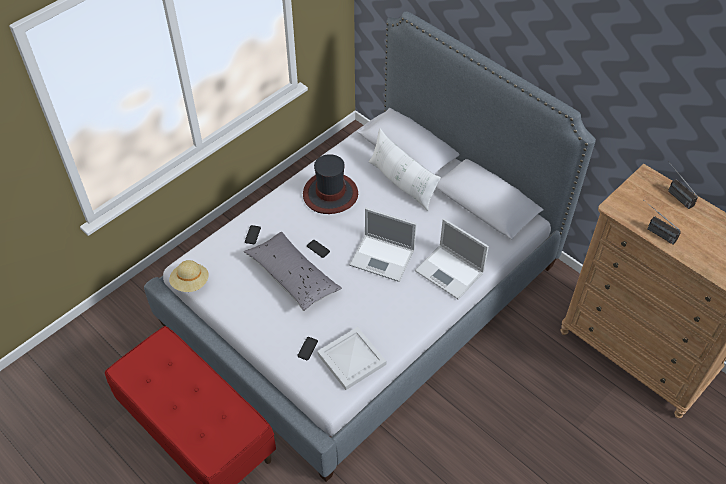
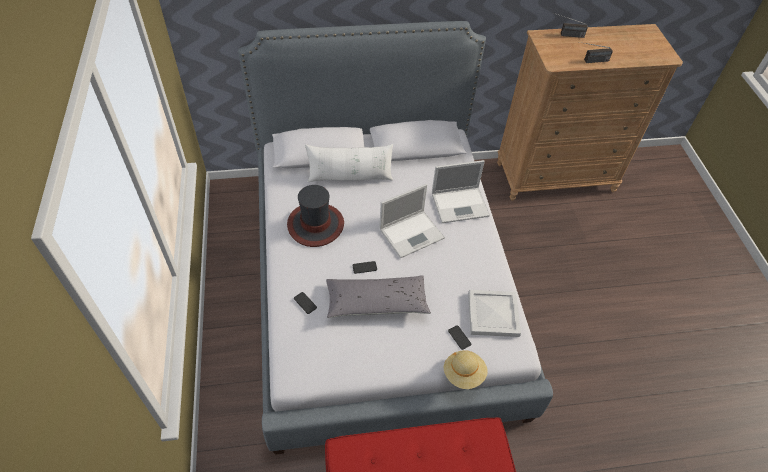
camera: 55 degrees left, 0 degrees up
beige hat [169,260,209,292] -> beige hat moved to [444,350,488,389]

